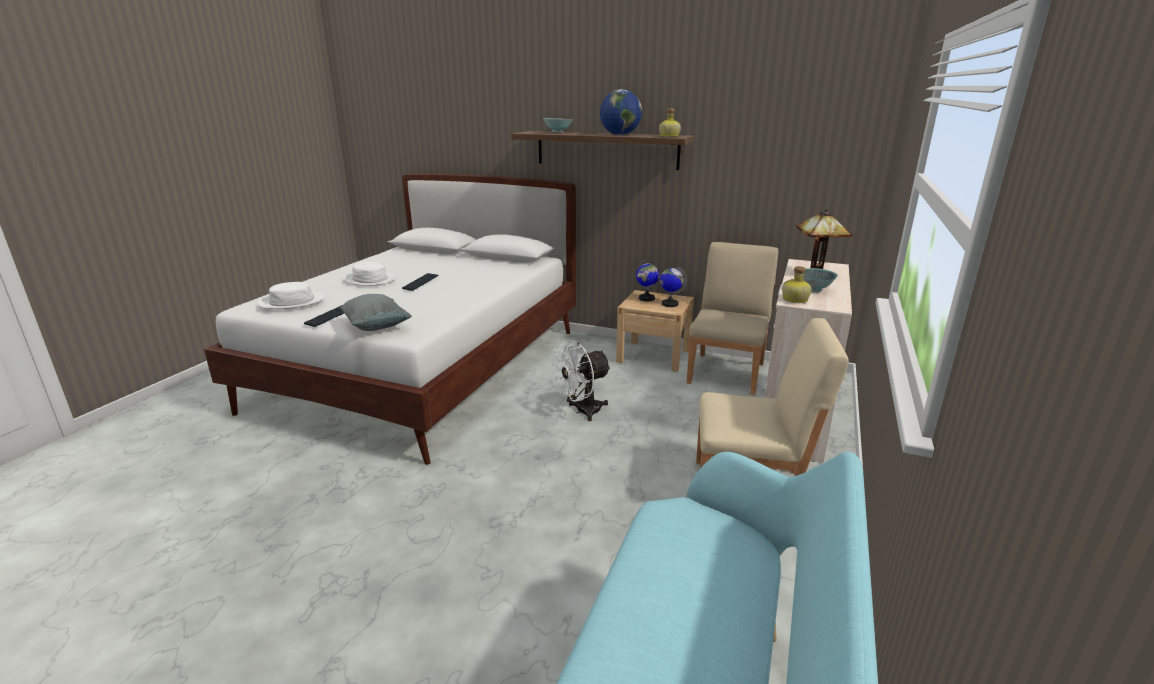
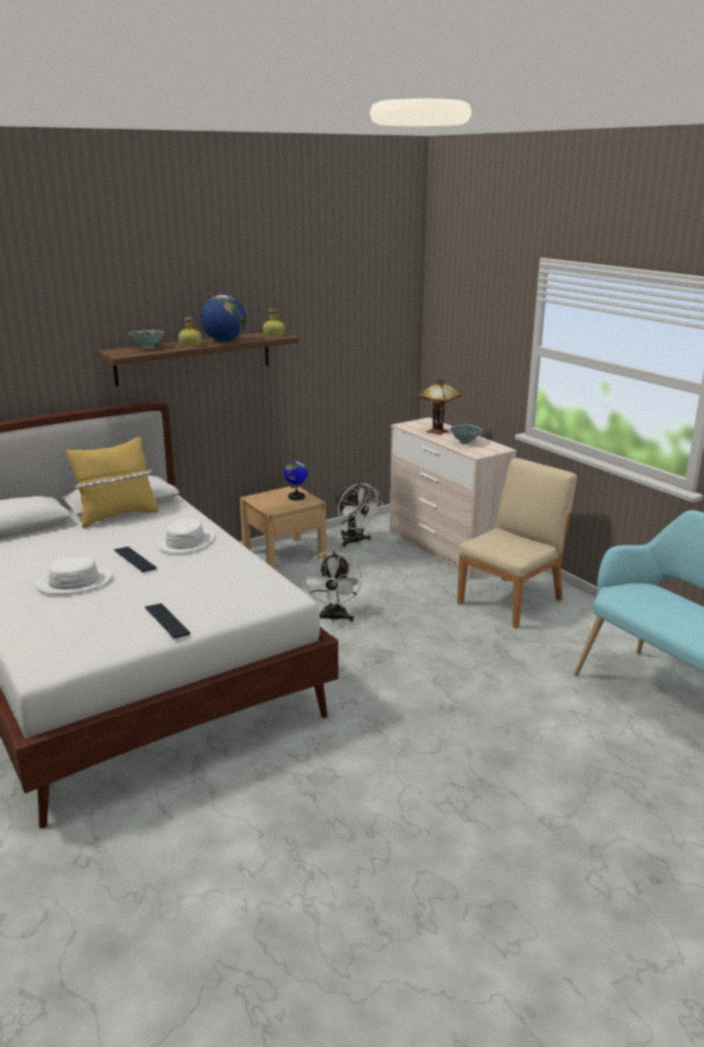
camera: 55 degrees left, 0 degrees up
white hat [258,282,325,309] -> white hat moved to [156,518,214,554]
grey pillow [340,294,412,331] -> none
globe [636,260,659,301] -> none
beige chair [686,242,779,395] -> white fan [335,483,384,547]
bottle [782,266,812,303] -> bottle moved to [178,317,202,347]
none -> yellow pillow [66,437,158,528]

